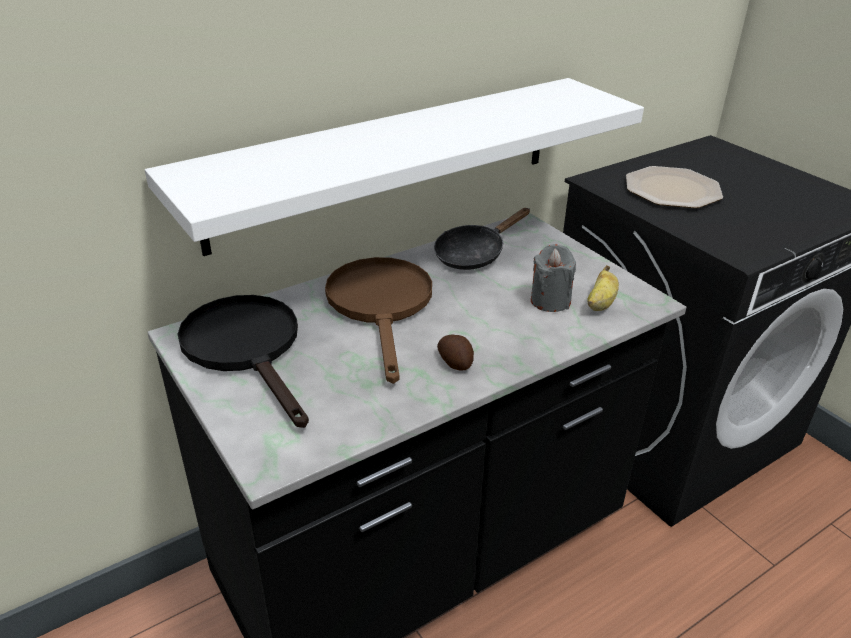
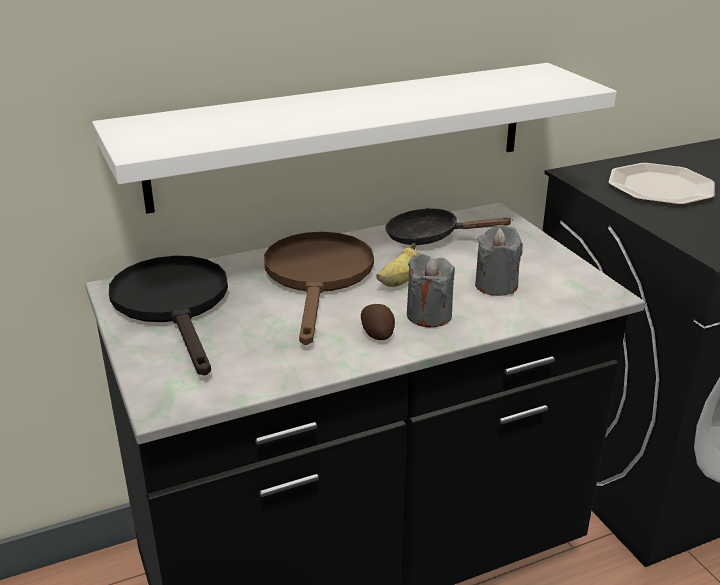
camera: 10 degrees right, 5 degrees down
black frying pan [434,208,530,270] -> black frying pan turned 45 degrees clockwise [385,208,513,245]
banana [587,265,619,311] -> banana moved to [376,243,418,287]
none -> grey candle [407,253,455,327]

